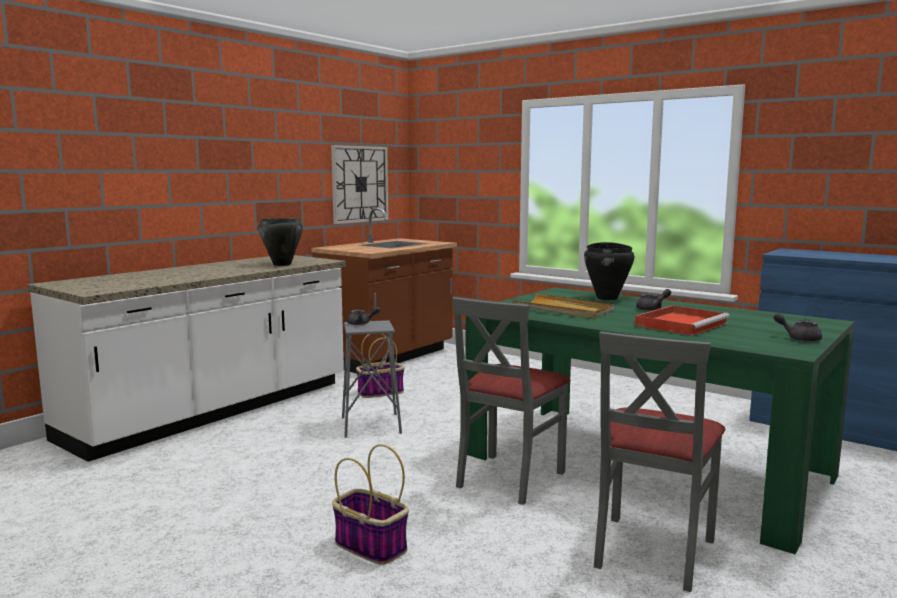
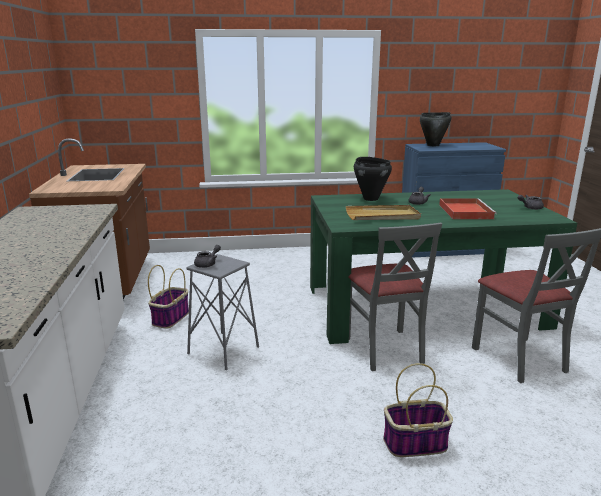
camera: 45 degrees left, 10 degrees up
black cooking pot [258,218,303,266] -> black cooking pot moved to [420,112,451,146]
wall clock [331,145,389,224] -> none

